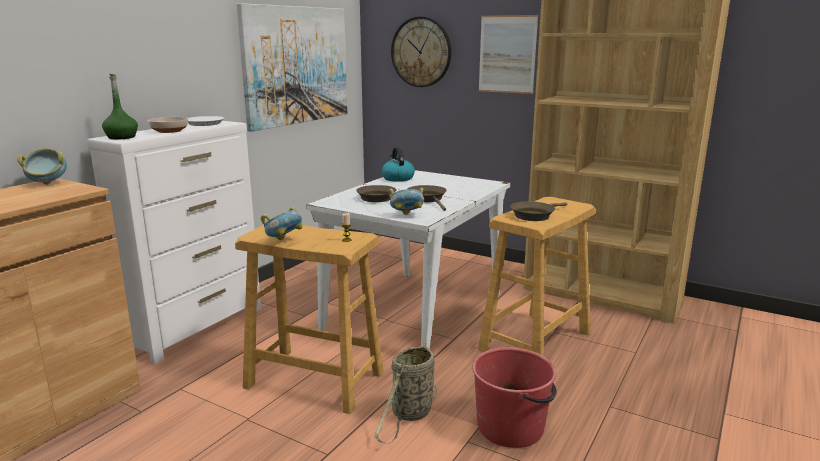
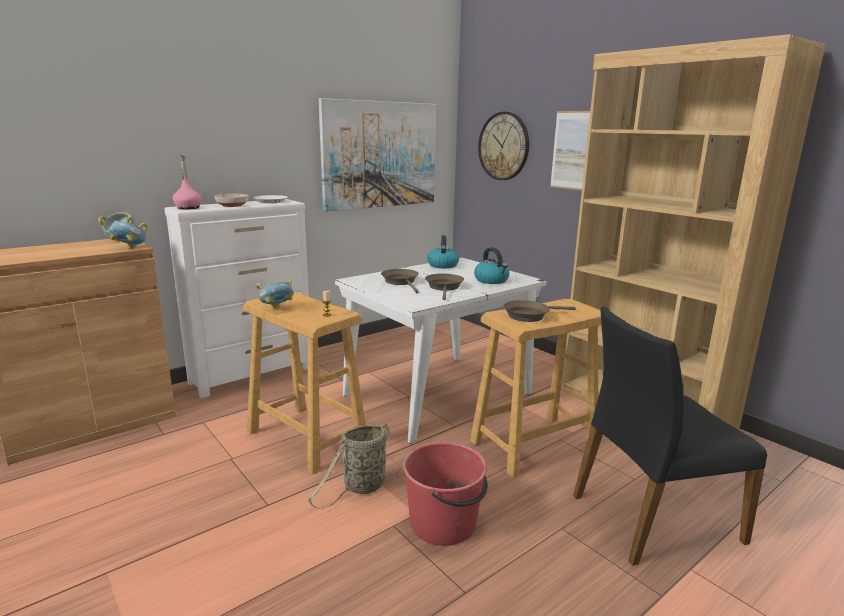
camera: 20 degrees right, 0 degrees up
green bottle [102,74,138,140] -> pink bottle [173,155,202,210]
bowl [389,188,424,215] -> bowl moved to [109,221,147,248]
none -> kettle [474,247,510,284]
none -> black chair [573,306,767,566]

